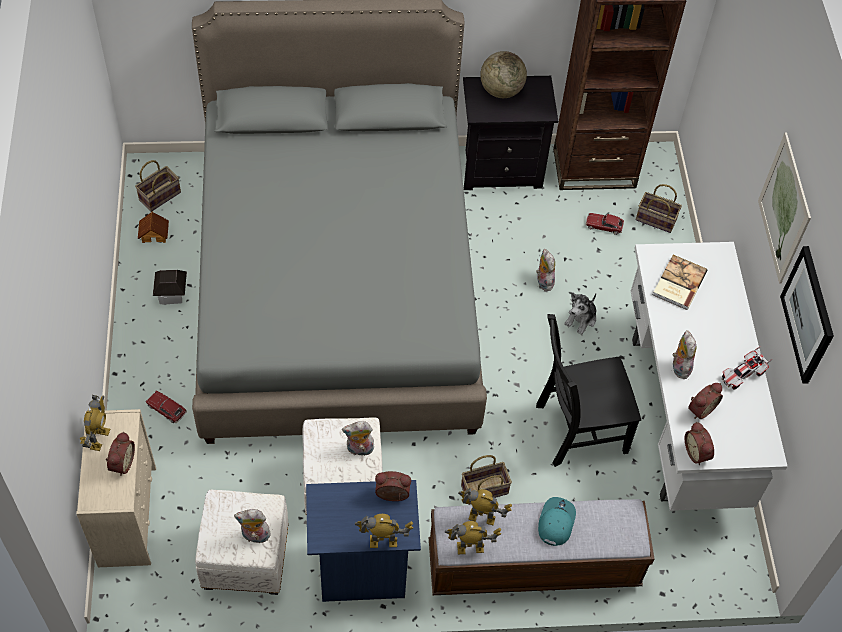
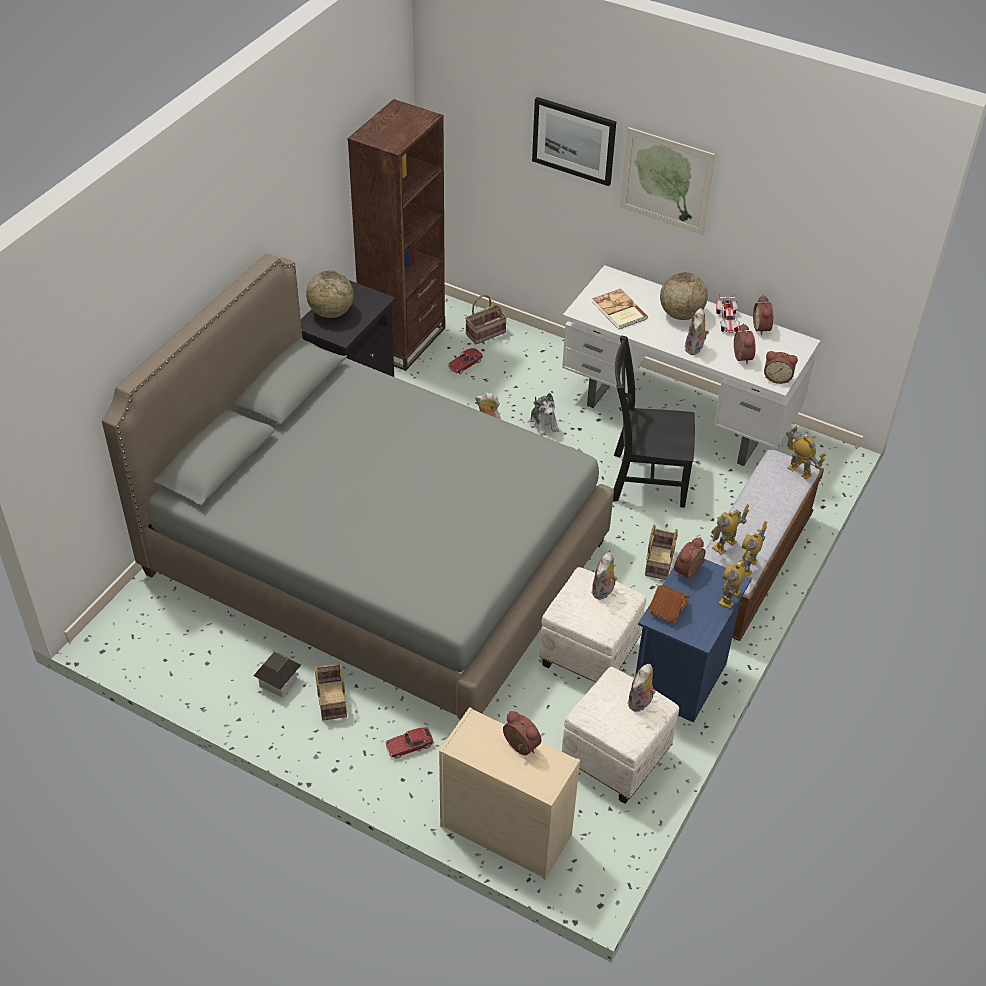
camera: 55 degrees left, 10 degrees down
toy robot [80,395,111,451] -> toy robot moved to [786,426,827,480]
basket [135,160,181,212] -> basket moved to [314,662,347,721]
toy house [138,211,169,243] -> toy house moved to [648,585,690,624]
black chair [536,314,641,467] -> black chair turned 75 degrees clockwise [613,335,695,508]
turquoise cap [538,497,576,546] -> none
plush toy [673,330,697,379] -> plush toy turned 105 degrees counterclockwise [685,308,709,355]
picture [780,246,834,384] -> picture moved to [532,97,616,186]
none -> globe [660,272,708,320]
none -> alarm clock [753,295,773,335]

